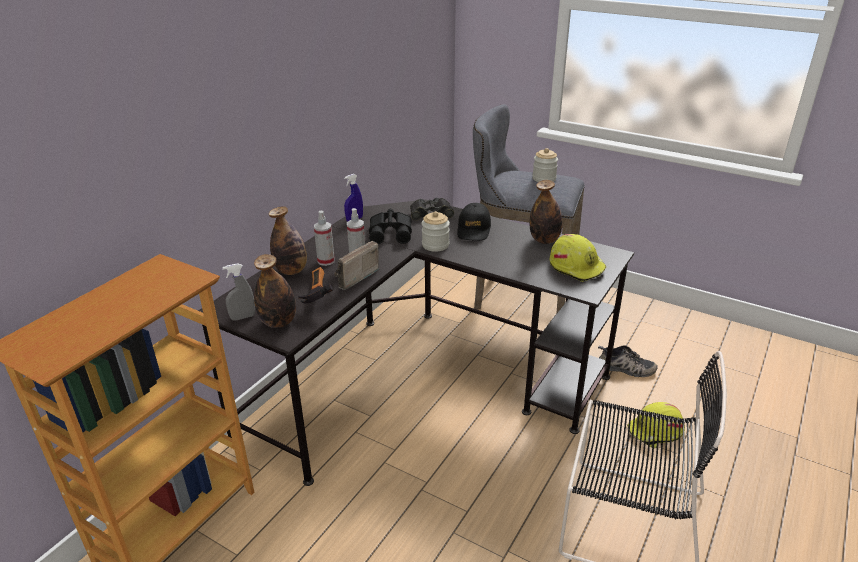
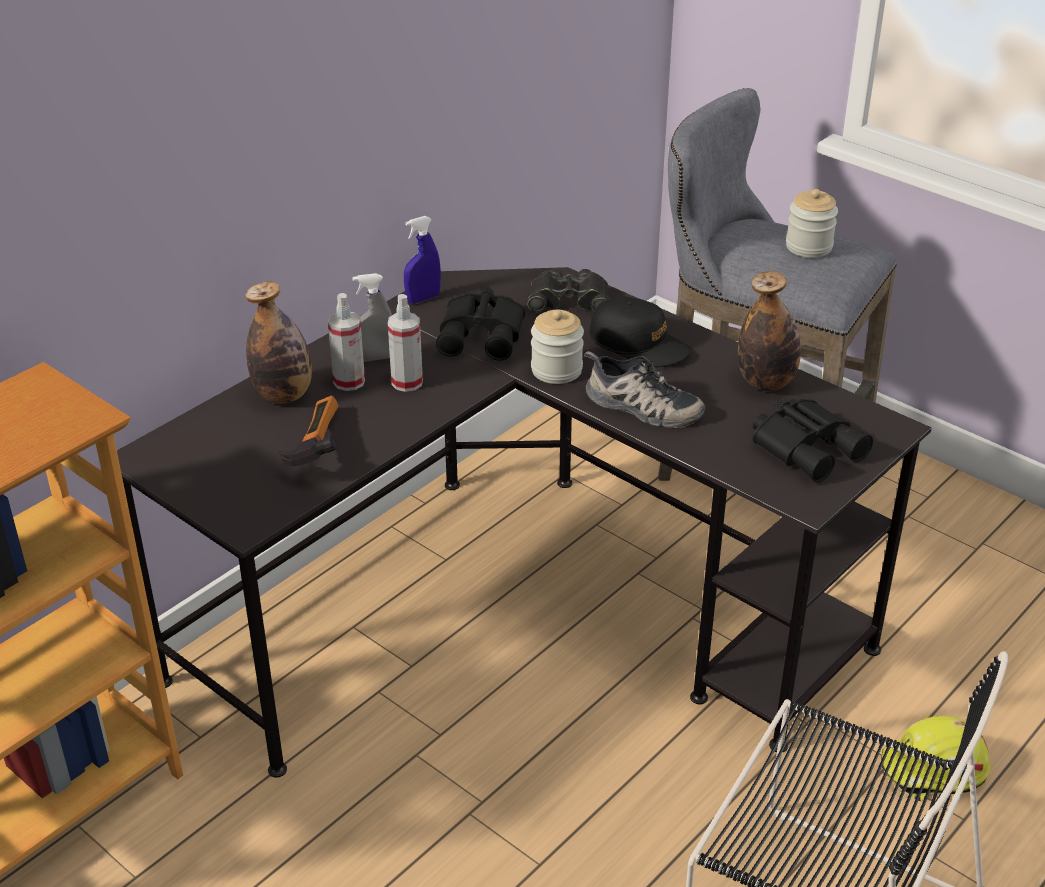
camera: 10 degrees right, 5 degrees up
grey spray bottle [222,263,255,320] -> grey spray bottle moved to [352,273,392,362]
bottle [254,254,296,328] -> none
radio [334,241,380,290] -> none
black cap [457,203,491,241] -> black cap turned 75 degrees counterclockwise [589,296,692,367]
yellow hard hat [550,234,606,282] -> black binoculars [753,398,873,482]
shoe [598,345,658,377] -> shoe moved to [584,351,705,428]

